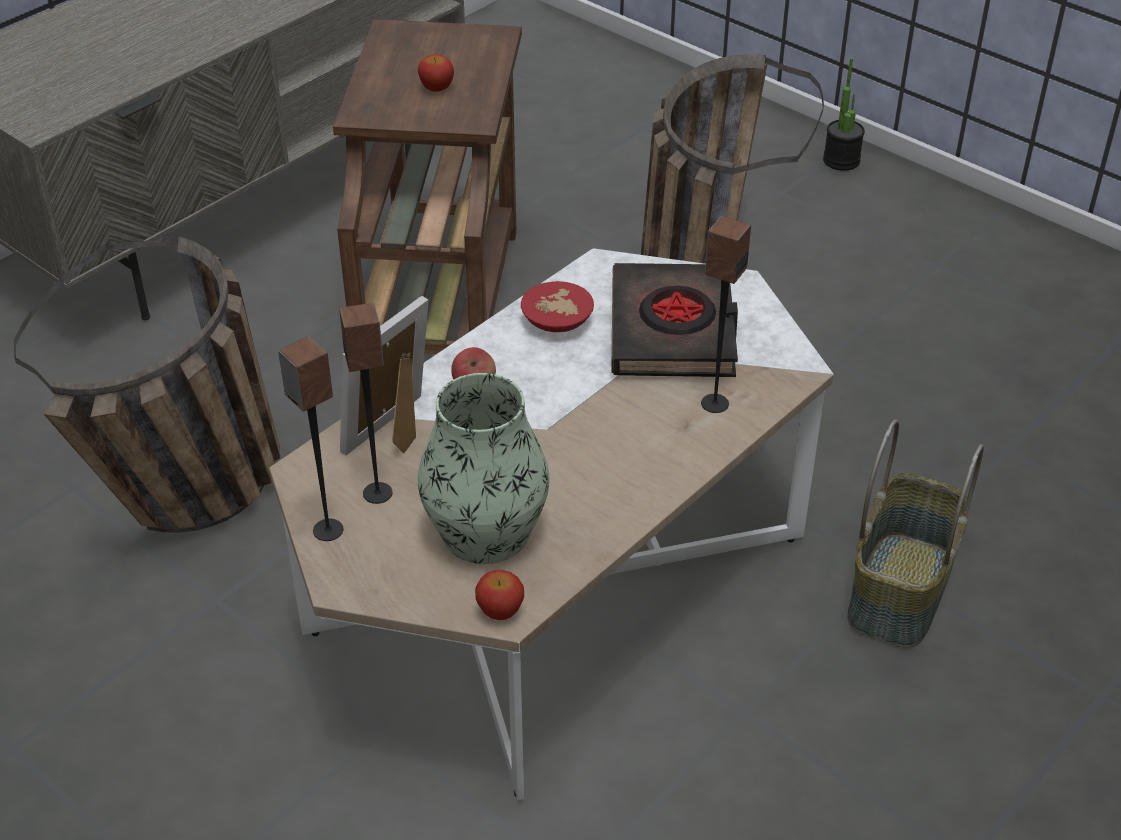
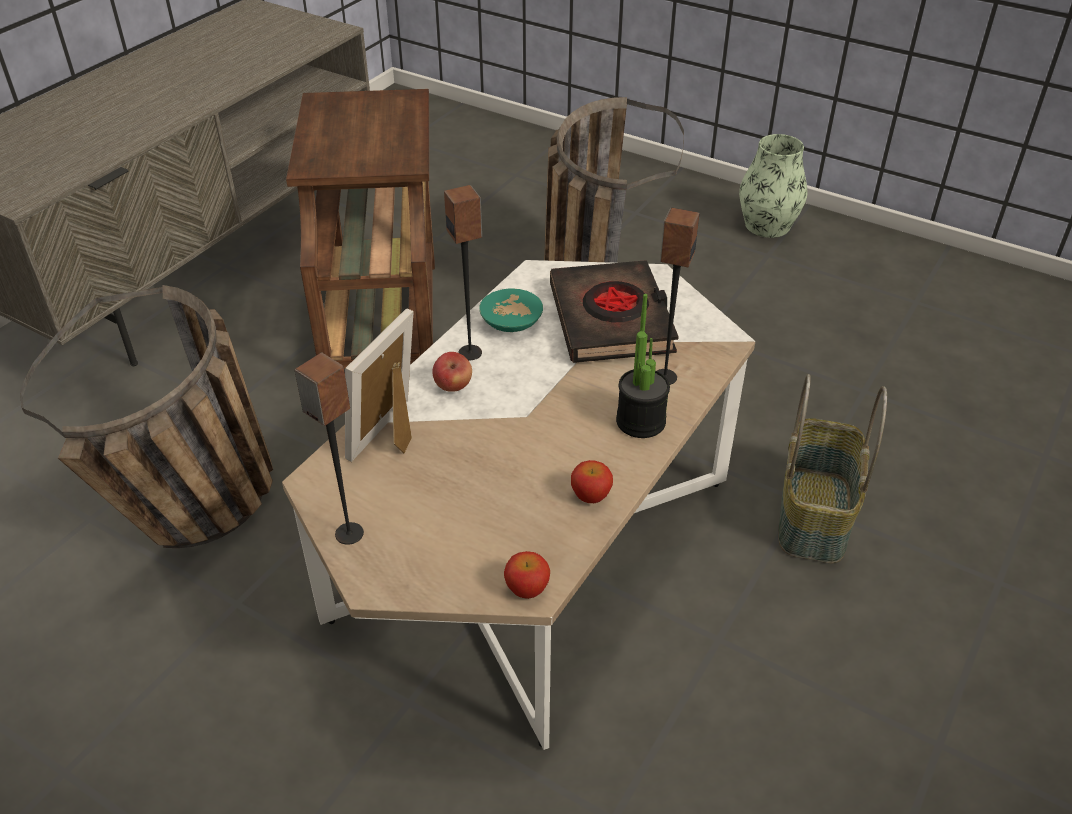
camera: 10 degrees left, 0 degrees up
speaker [339,303,393,504] -> speaker moved to [444,185,482,360]
apple [418,54,454,92] -> apple moved to [571,460,613,503]
vase [418,373,550,564] -> vase moved to [739,134,807,238]
red bowl [521,281,594,332] -> turquoise bowl [479,289,543,332]
potted plant [823,58,865,171] -> potted plant moved to [616,294,670,438]

